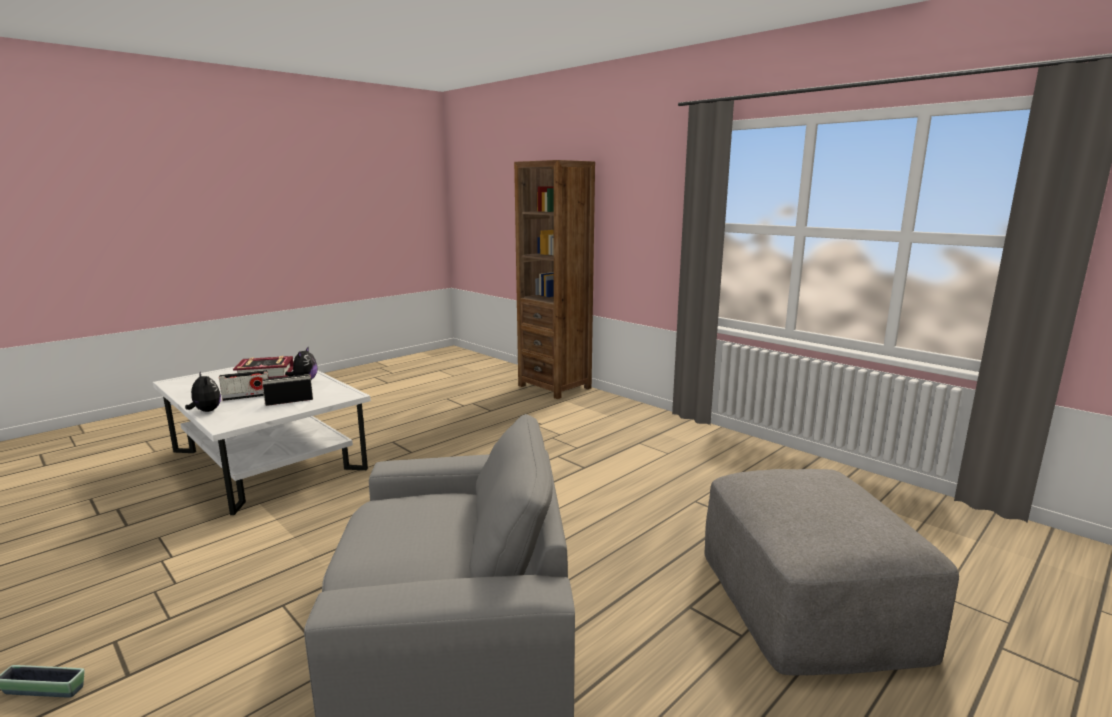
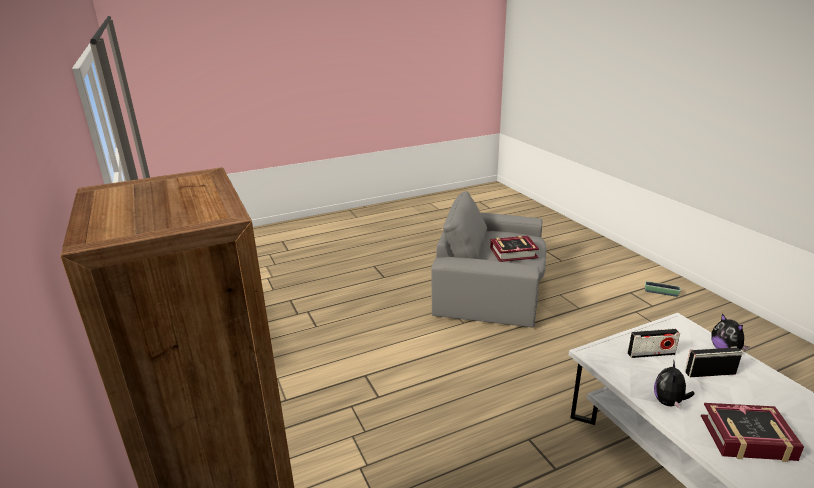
camera: 160 degrees left, 10 degrees up
grey ottoman [705,469,959,675] -> none
none -> book [490,236,539,262]

